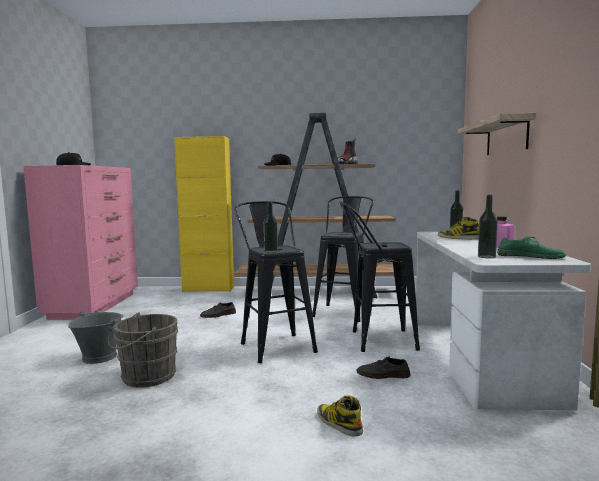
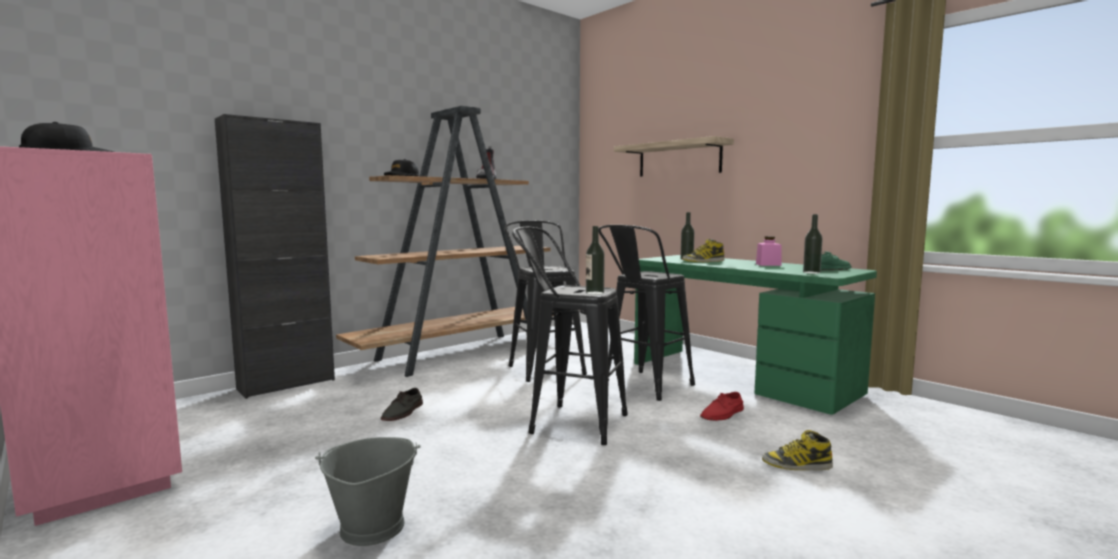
camera: 45 degrees left, 0 degrees up
grey bucket [108,312,178,387] -> none
yellow cabinet [174,136,234,292] -> black cabinet [215,114,335,399]
grey shoe [357,356,410,379] -> red shoe [700,392,744,421]
white desk [416,232,591,410] -> green desk [634,255,877,414]

